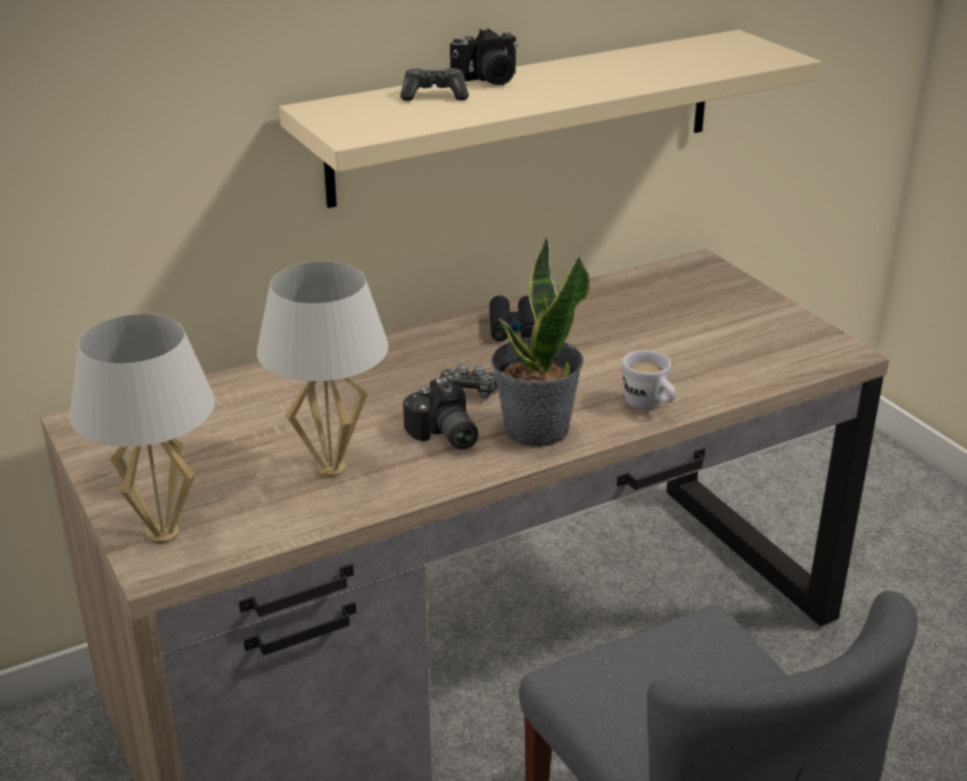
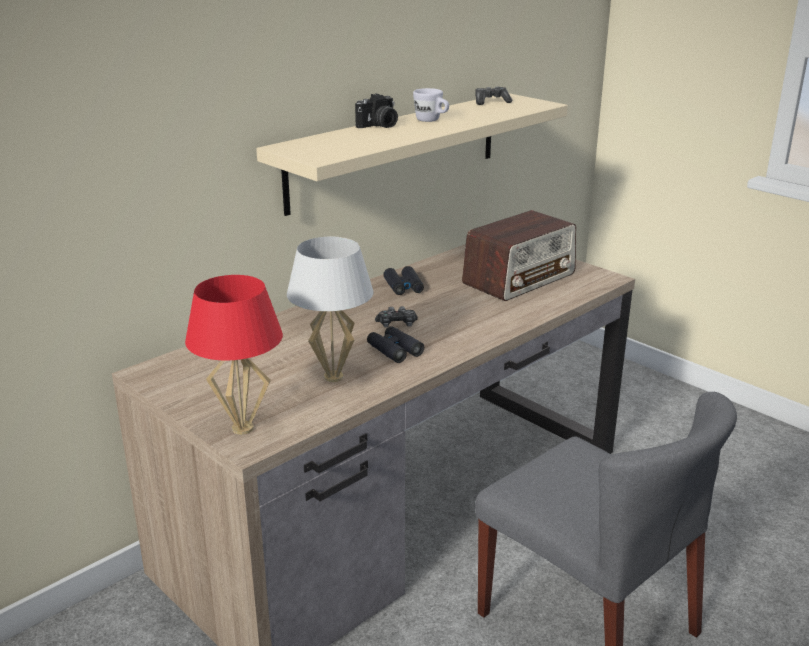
camera: 15 degrees left, 5 degrees down
white table lamp [70,314,215,544] -> red table lamp [185,275,283,435]
game controller [400,68,469,101] -> game controller moved to [475,87,512,105]
camera [403,377,478,450] -> black binoculars [367,326,424,363]
potted plant [491,237,590,447] -> none
white mug [622,350,676,409] -> white mug moved to [413,88,449,122]
none -> radio [462,210,576,301]

